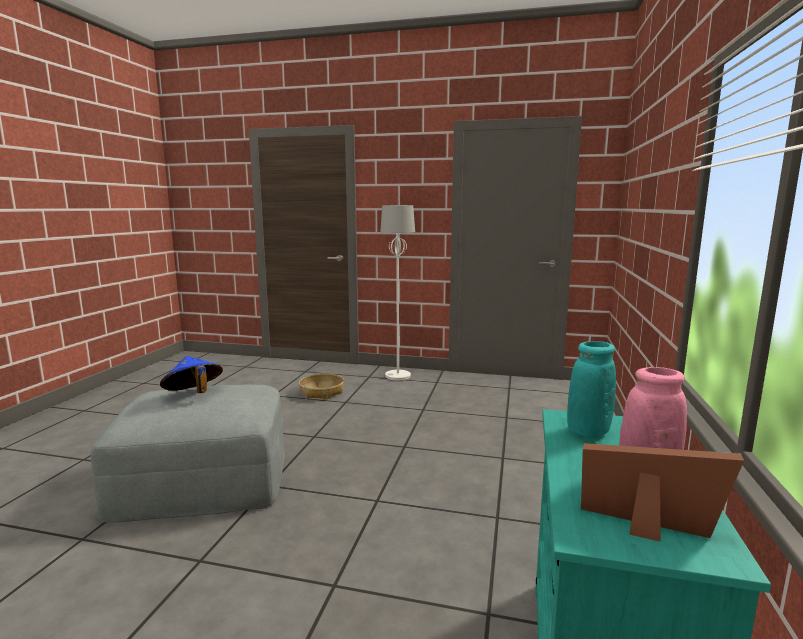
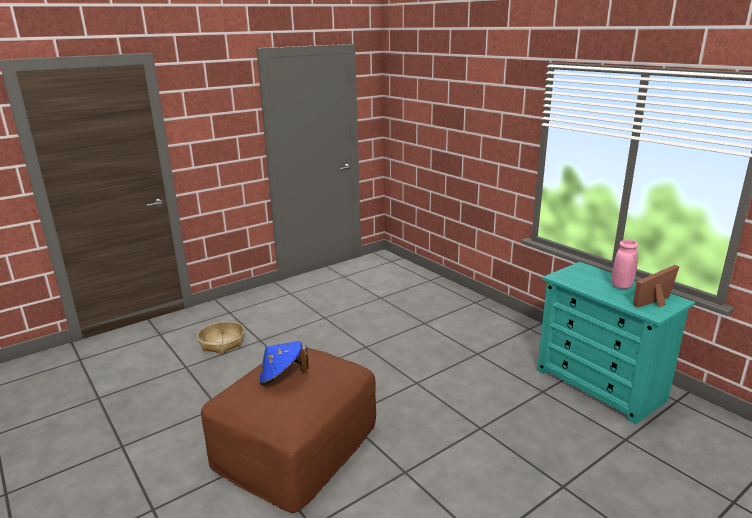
camera: 50 degrees left, 10 degrees up
grey ottoman [91,385,285,522] -> brown ottoman [201,347,376,513]
white floor lamp [380,205,415,380] -> none
turquoise vase [567,341,616,438] -> none

